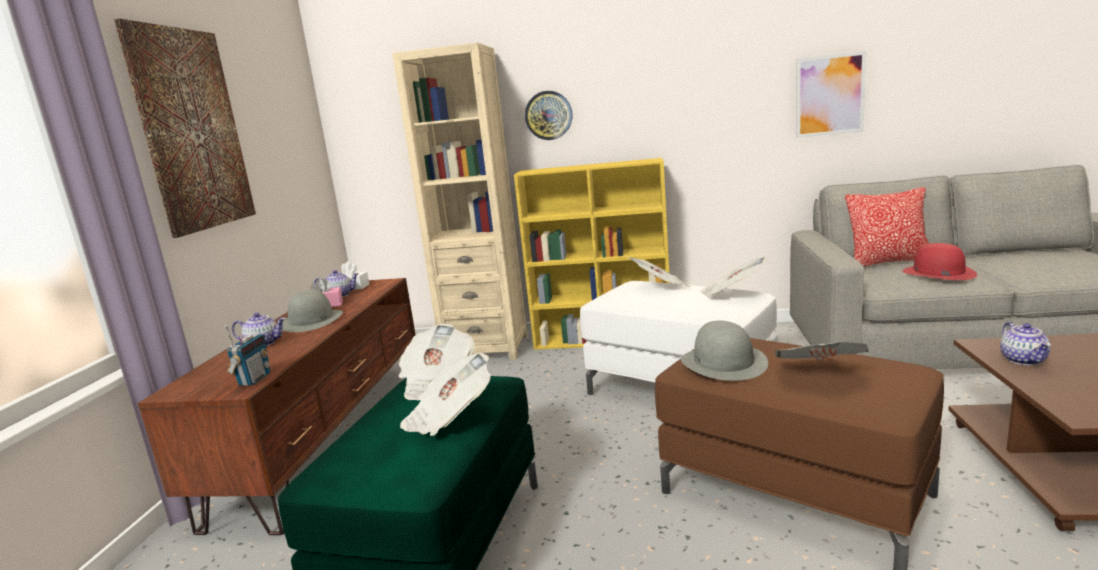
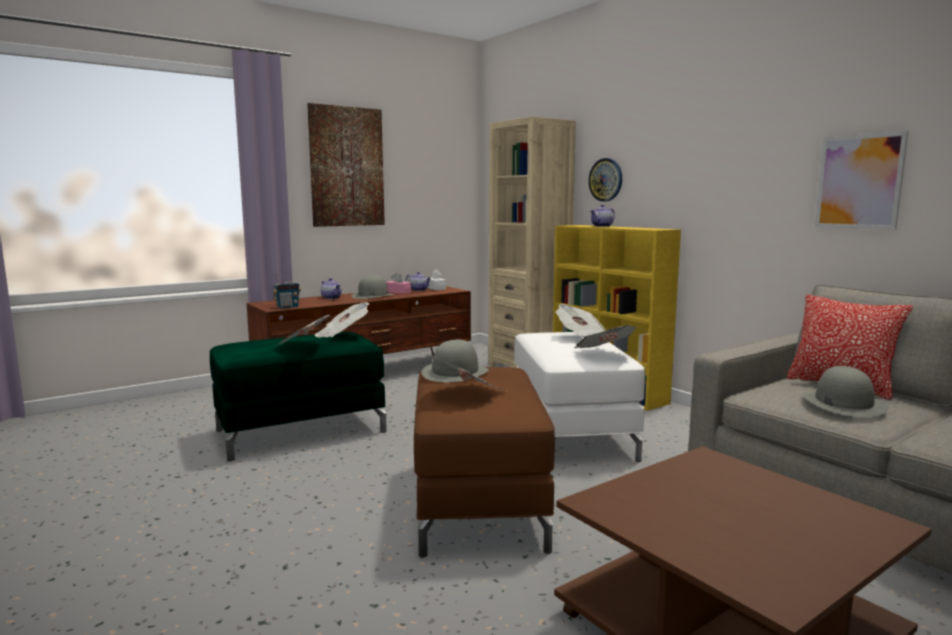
camera: 45 degrees right, 5 degrees down
red hat [902,243,977,280] -> grey hat [803,366,888,417]
teapot [1000,322,1051,365] -> teapot moved to [590,204,615,227]

